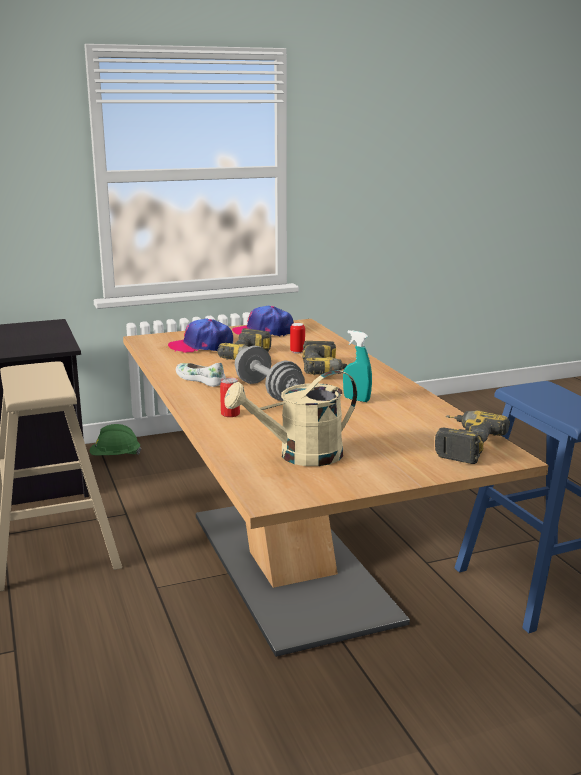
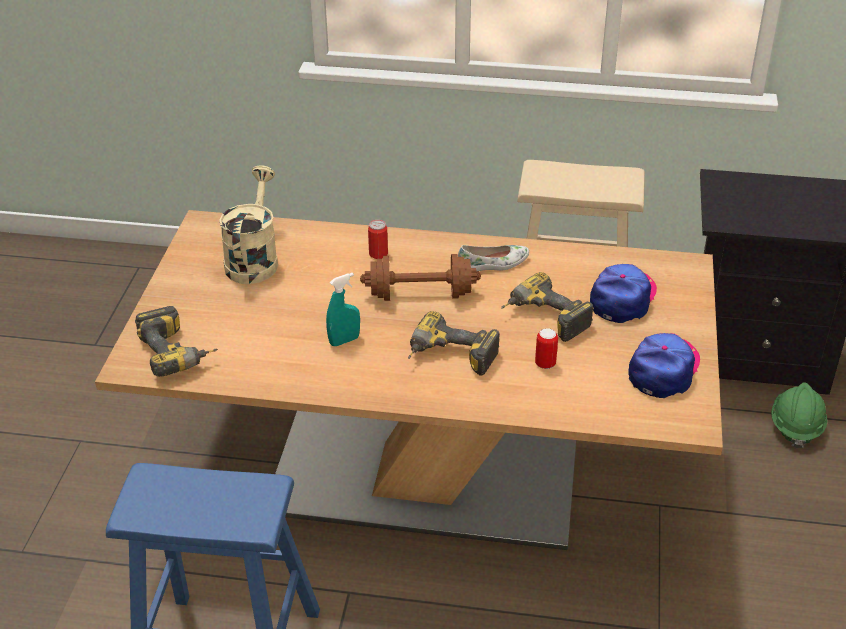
camera: 120 degrees right, 20 degrees up
grey dumbbell [235,346,305,401] -> brown dumbbell [360,254,481,301]

